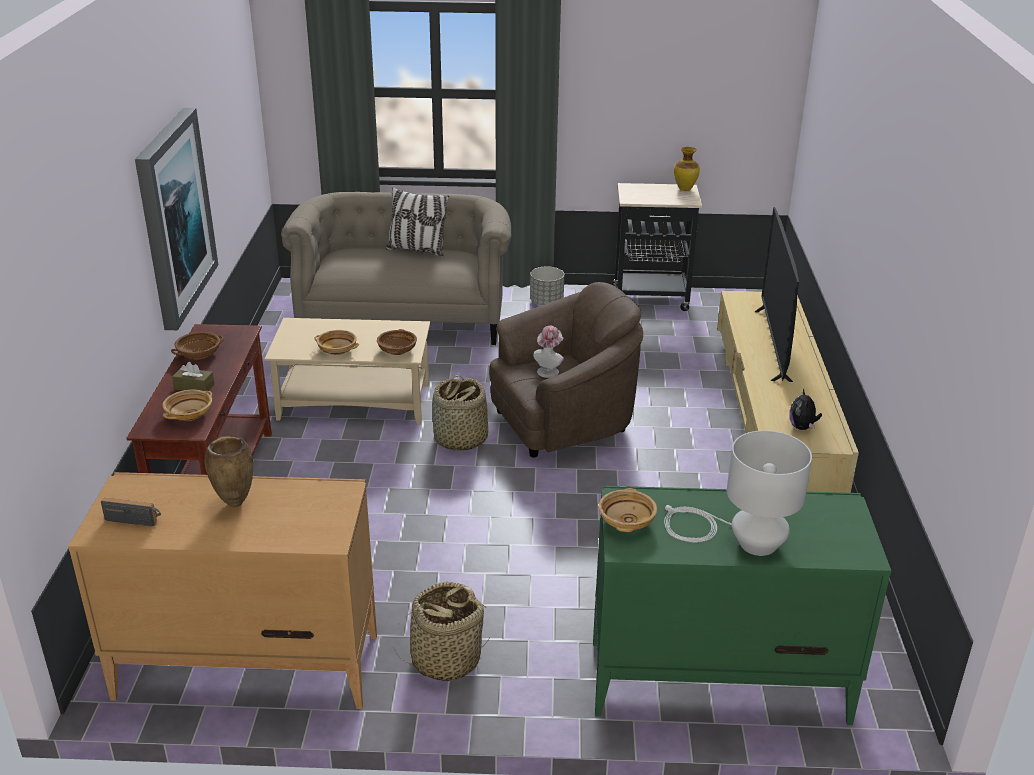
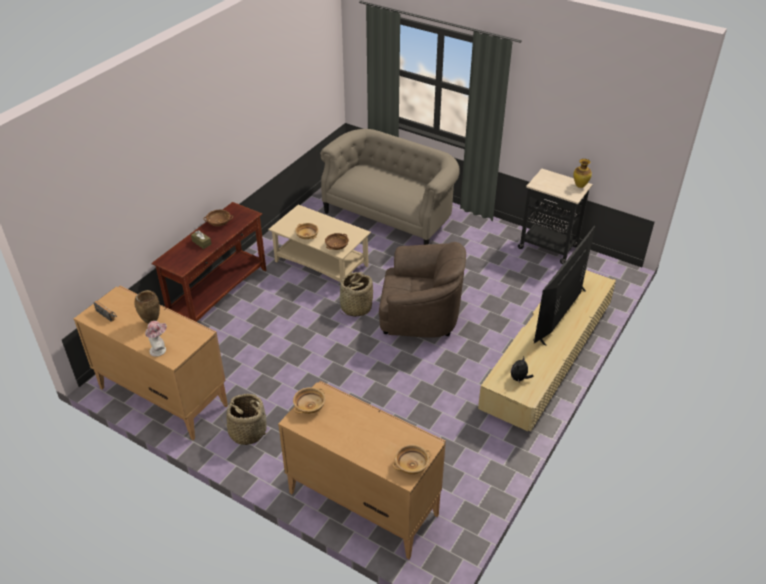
camera: 30 degrees right, 10 degrees up
picture [135,108,218,330] -> none
beige bowl [162,390,212,421] -> beige bowl moved to [393,445,431,474]
pillow [386,187,449,257] -> none
grey planter [530,266,564,305] -> none
hat [533,326,564,378] -> hat moved to [145,321,167,357]
green cabinet [593,486,891,725] -> brown cabinet [278,381,446,559]
grey table lamp [664,430,812,556] -> none

